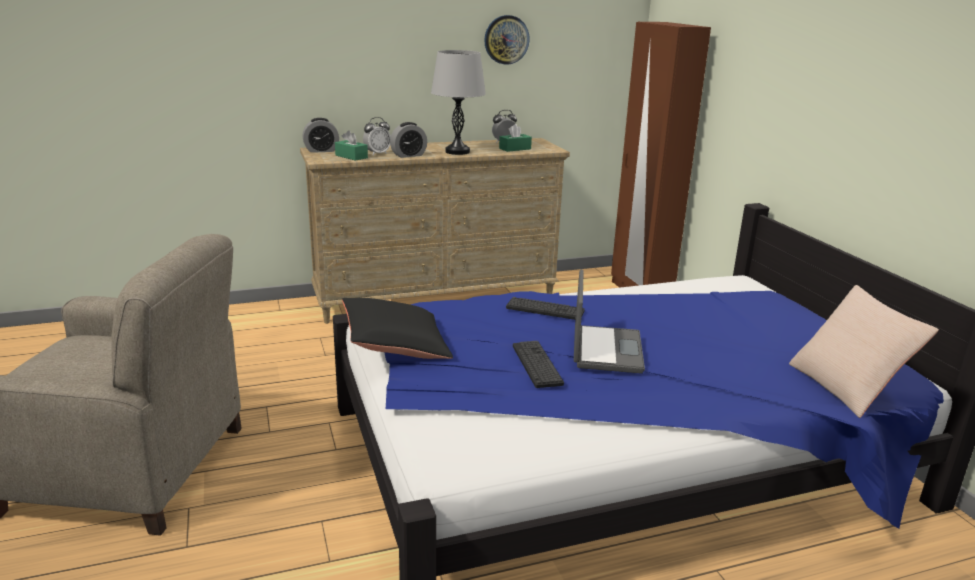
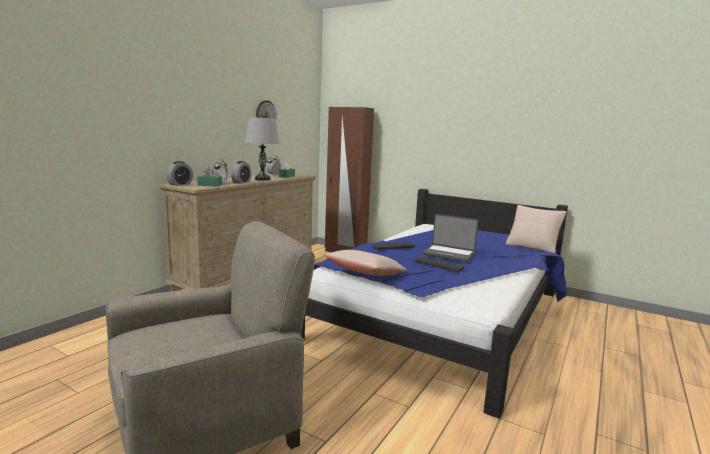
camera: 40 degrees left, 10 degrees down
black pillow [342,298,453,359] -> beige pillow [324,250,407,276]
laptop [574,270,645,373] -> laptop turned 150 degrees clockwise [422,214,478,262]

